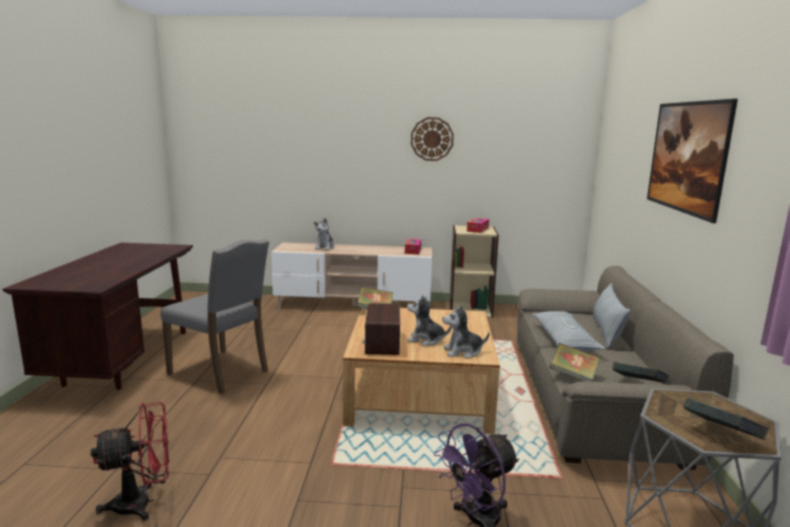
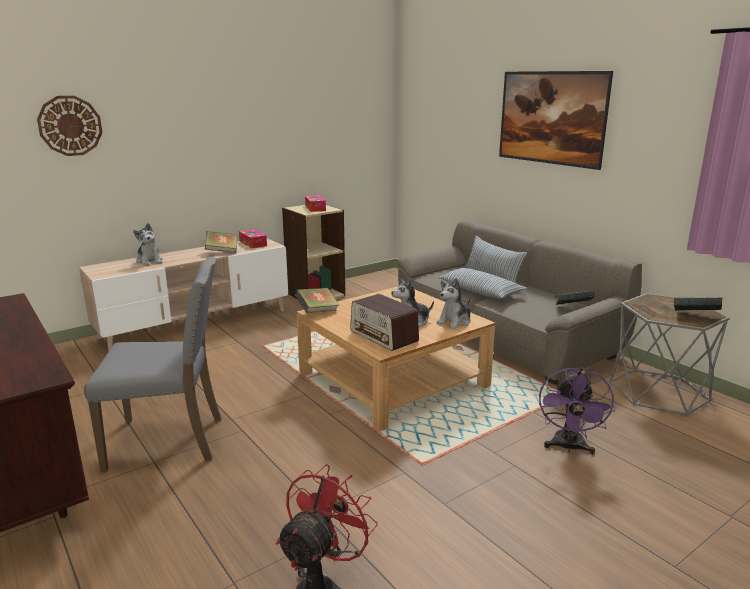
camera: 40 degrees left, 5 degrees up
wall clock [411,117,454,161] -> wall clock moved to [37,96,103,156]
book [549,343,601,381] -> book moved to [205,231,238,253]

